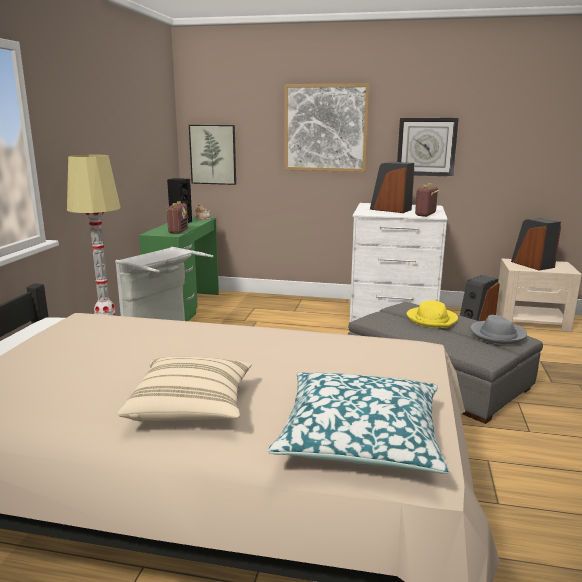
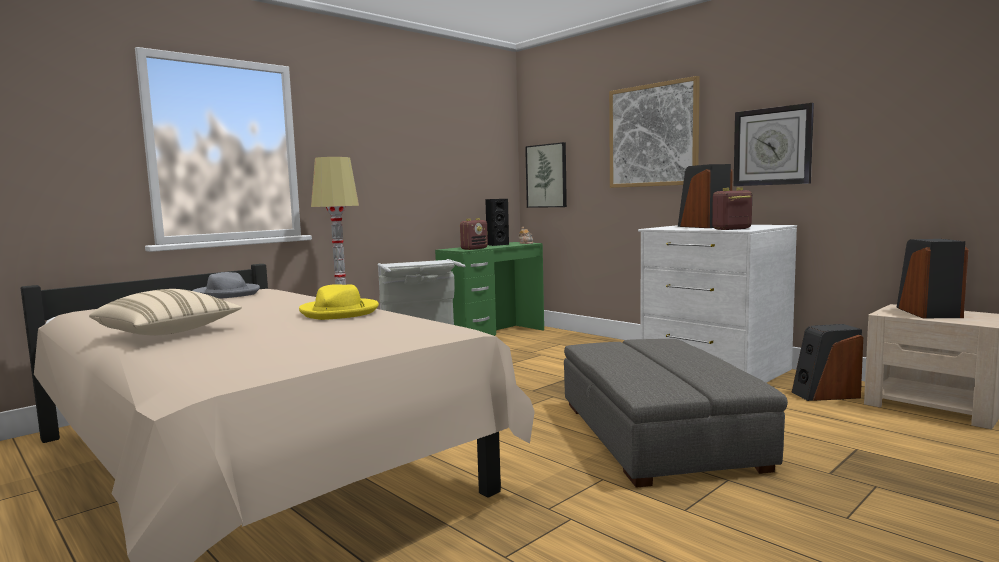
camera: 35 degrees right, 10 degrees down
pillow [267,372,449,474] -> none
yellow hat [407,300,458,328] -> yellow hat moved to [299,284,379,320]
grey hat [470,315,527,344] -> grey hat moved to [193,272,260,299]

